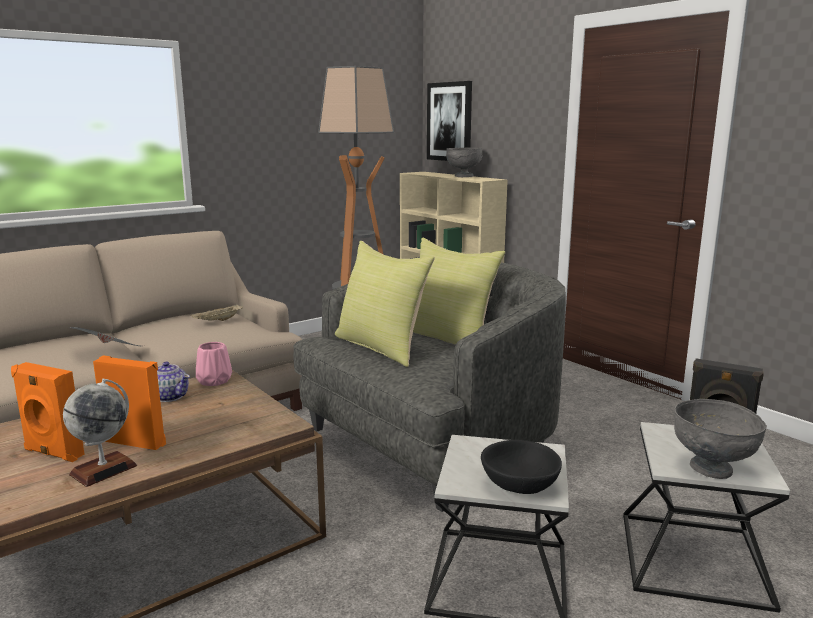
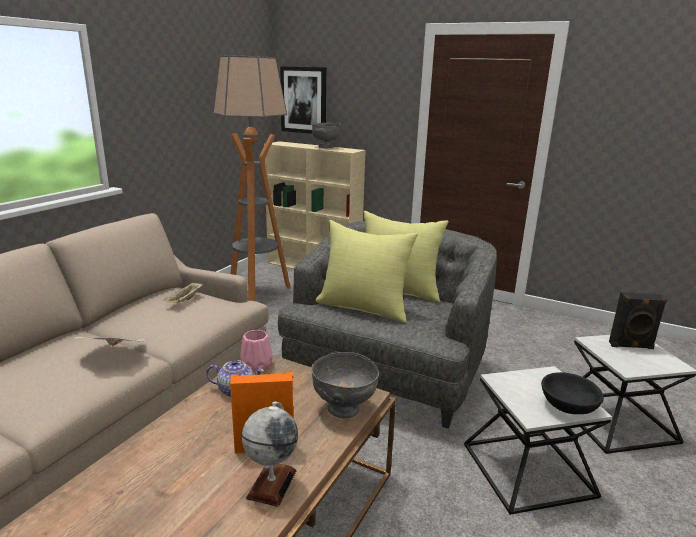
camera: 25 degrees left, 5 degrees up
orange speaker [11,362,84,462] -> none
grey bowl [674,399,767,479] -> grey bowl moved to [311,352,379,418]

